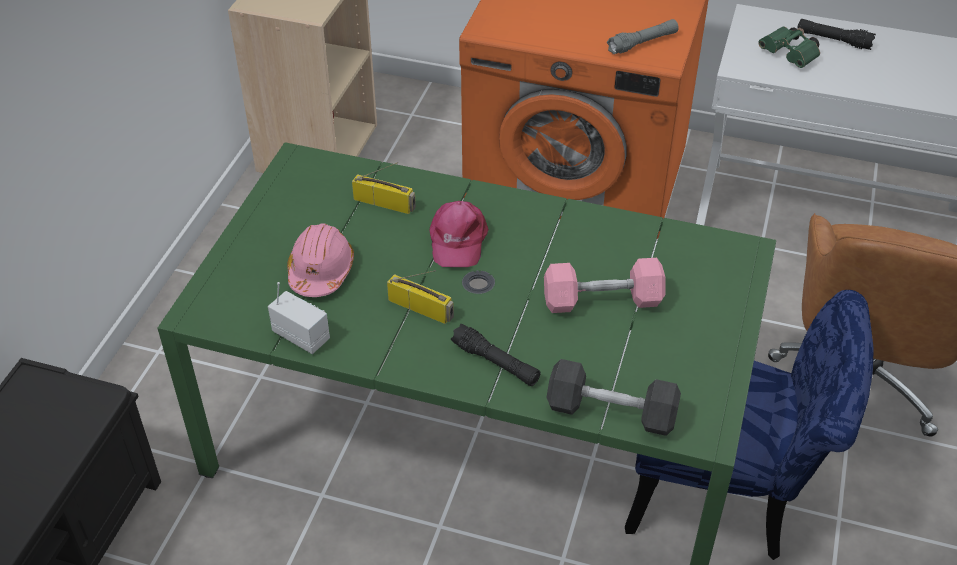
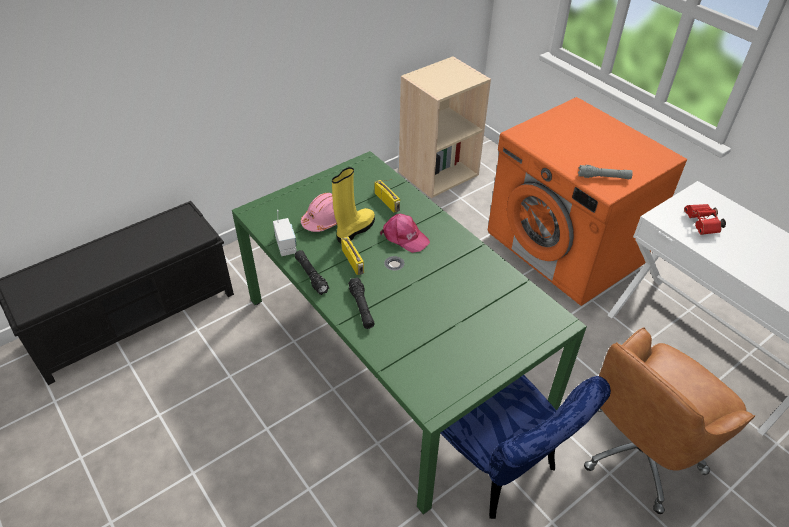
camera: 35 degrees right, 0 degrees up
pink cap [430,201,489,267] -> pink cap turned 90 degrees counterclockwise [380,214,430,253]
pink dumbbell [544,258,666,313] -> none
grey dumbbell [546,359,681,436] -> none
green binoculars [759,26,820,68] -> red binoculars [684,204,726,235]
black flashlight [797,19,876,50] -> black flashlight moved to [295,250,329,295]
none -> yellow boot [332,167,375,243]

